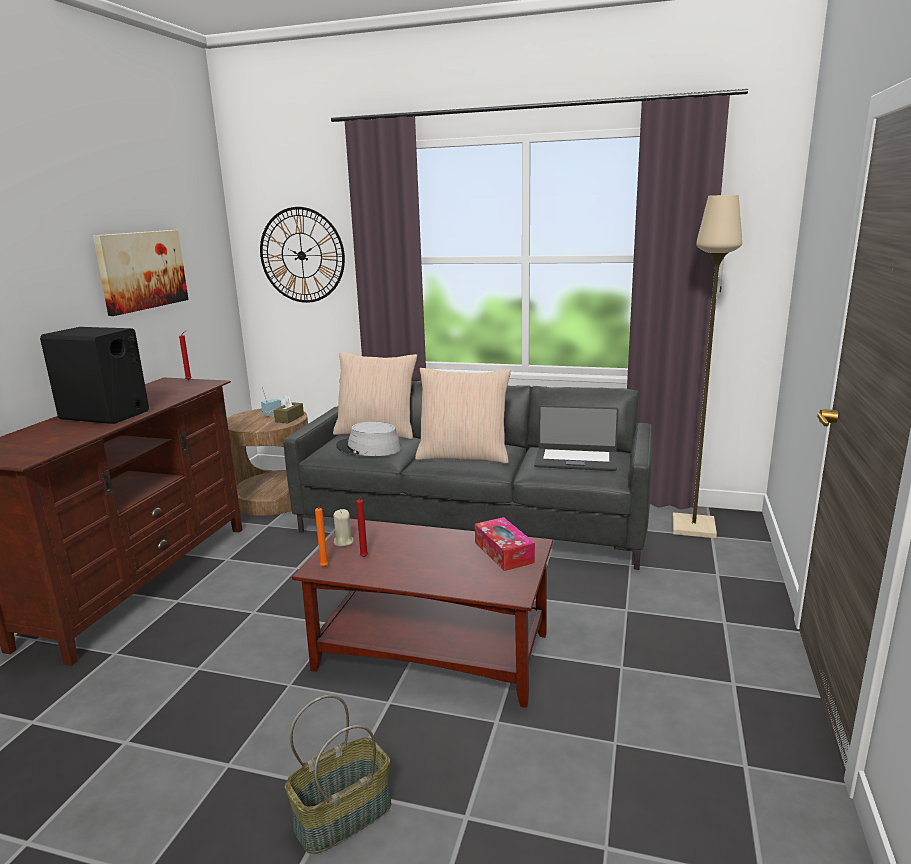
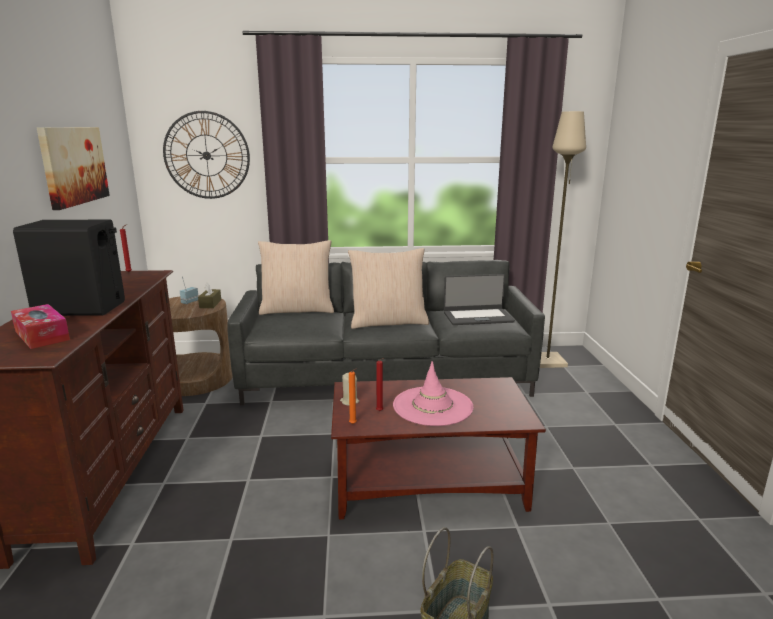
camera: 20 degrees left, 0 degrees up
grey hat [336,422,401,456] -> none
tissue box [475,517,535,571] -> tissue box moved to [11,304,70,349]
none -> pink hat [393,361,473,426]

